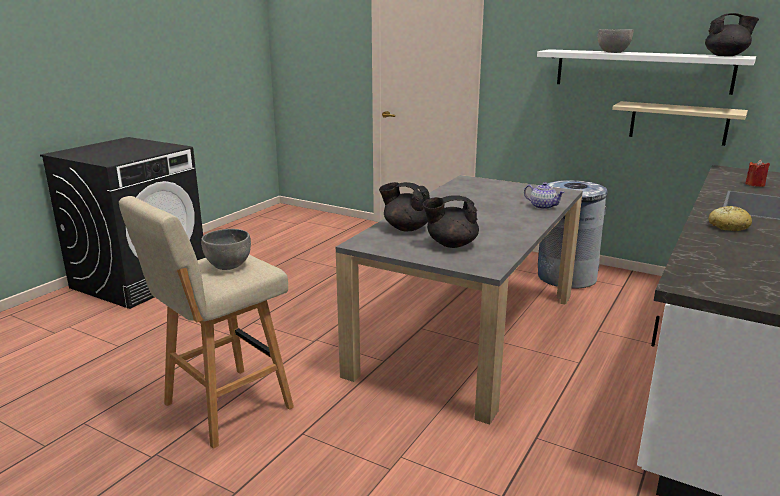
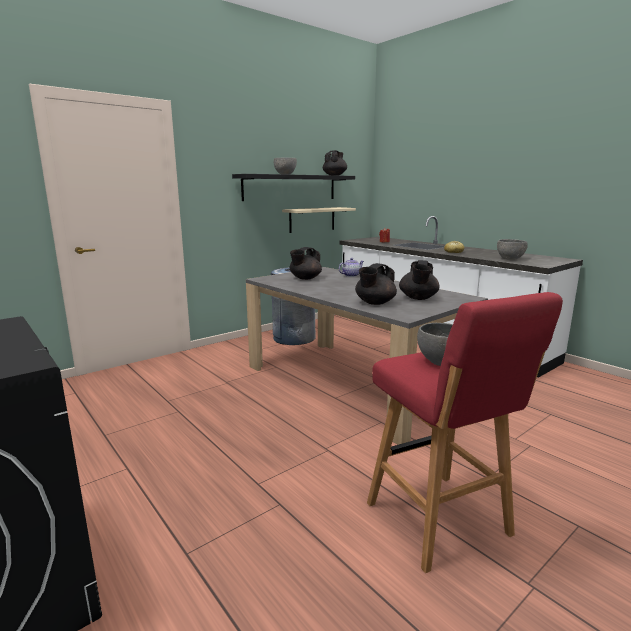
camera: 70 degrees left, 5 degrees down
beige stool [119,196,294,449] -> red stool [367,292,563,573]
white shelf [537,49,756,95] -> black shelf [232,174,355,201]
none -> black teapot [290,247,322,280]
none -> grey bowl [497,239,528,260]

